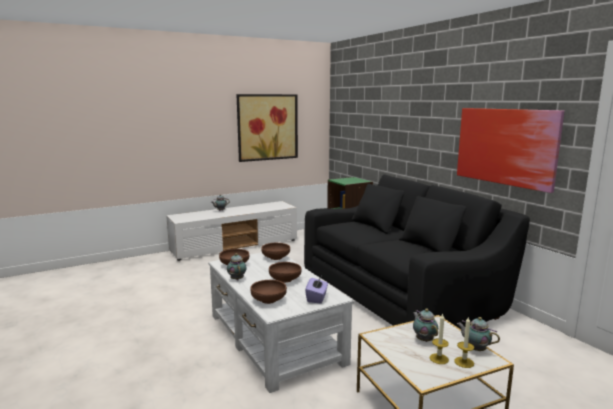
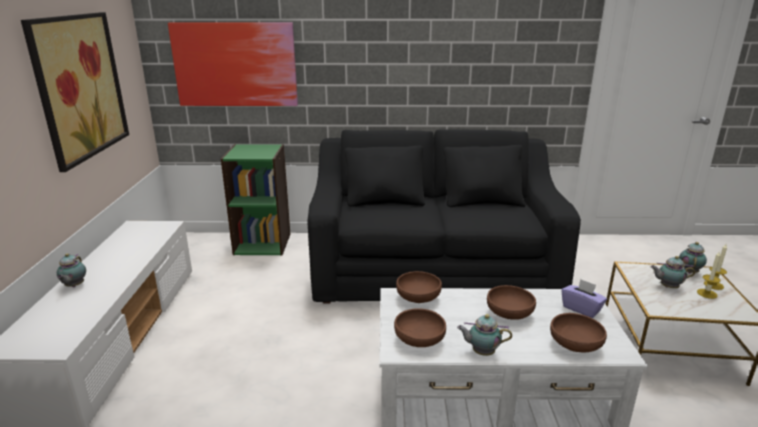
camera: 60 degrees left, 10 degrees up
picture [457,108,565,193] -> picture moved to [168,22,298,106]
teapot [457,317,500,351] -> teapot turned 135 degrees clockwise [679,242,707,273]

